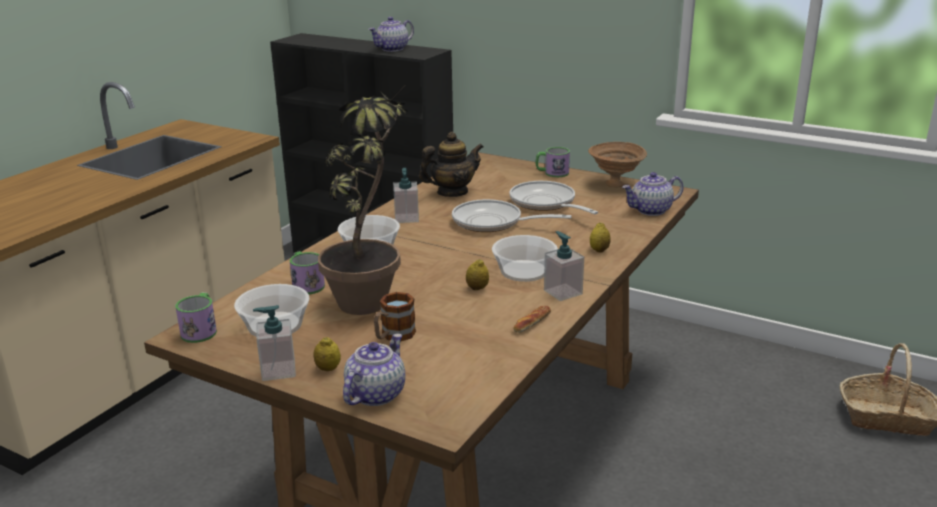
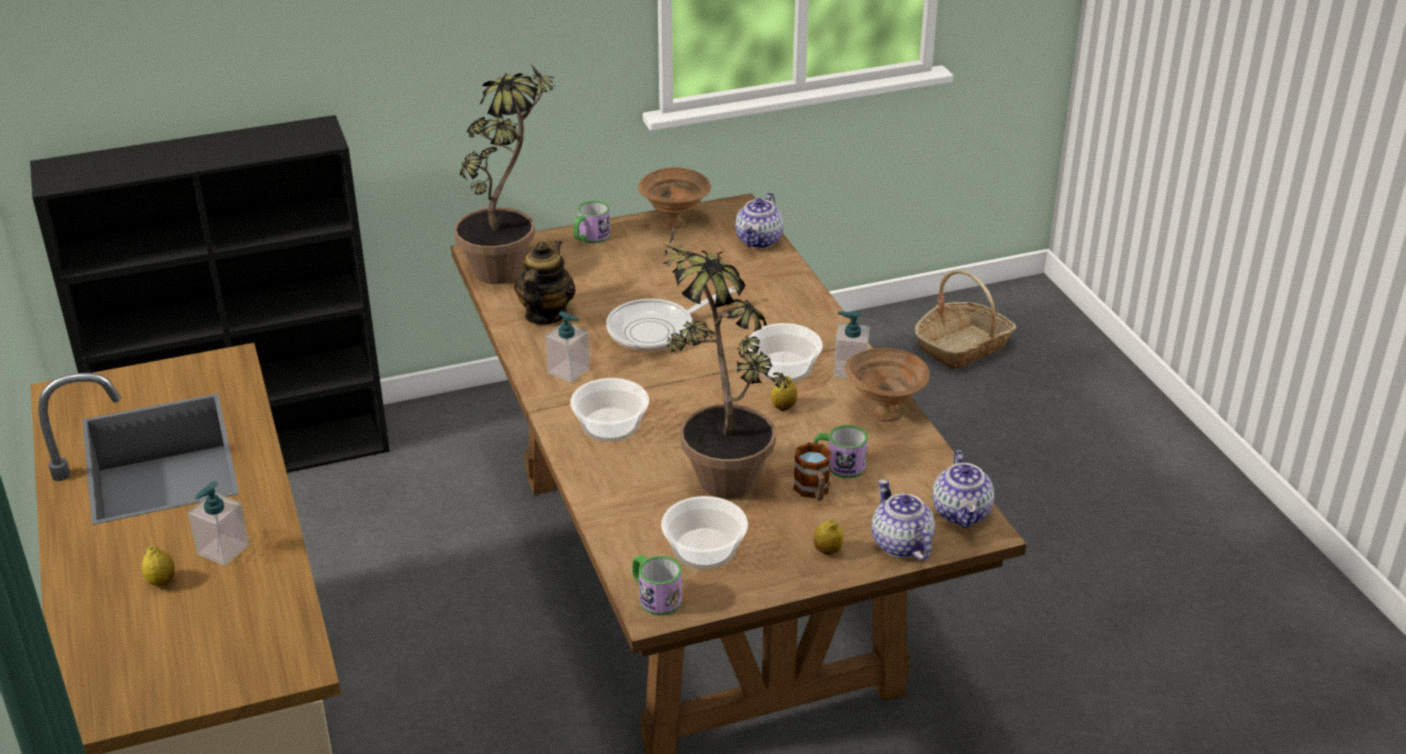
camera: 50 degrees left, 10 degrees up
soap dispenser [253,305,296,381] -> soap dispenser moved to [188,481,249,566]
mug [290,251,325,294] -> mug moved to [814,425,868,478]
teapot [368,17,414,52] -> teapot moved to [932,450,994,528]
frying pan [509,181,598,214] -> none
bread [513,306,551,332] -> brown bowl [845,348,930,422]
lemon [590,223,611,253] -> lemon moved to [142,546,175,586]
none -> potted plant [454,63,555,284]

